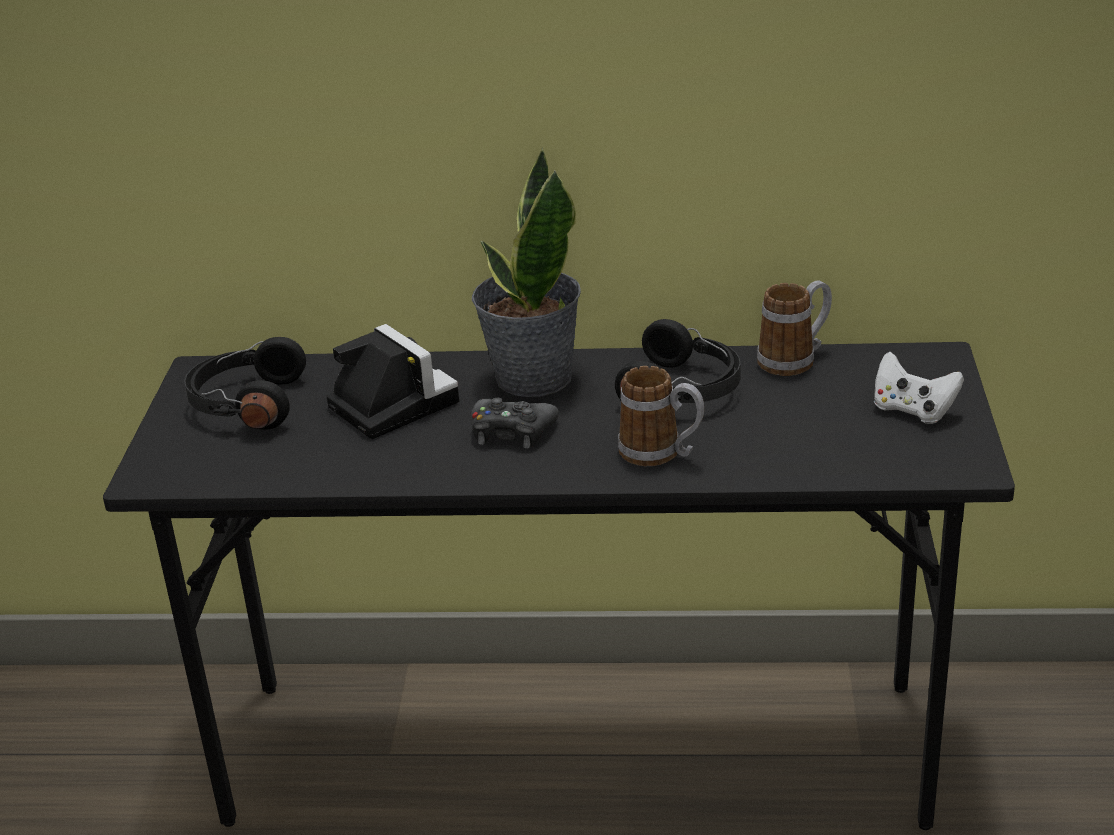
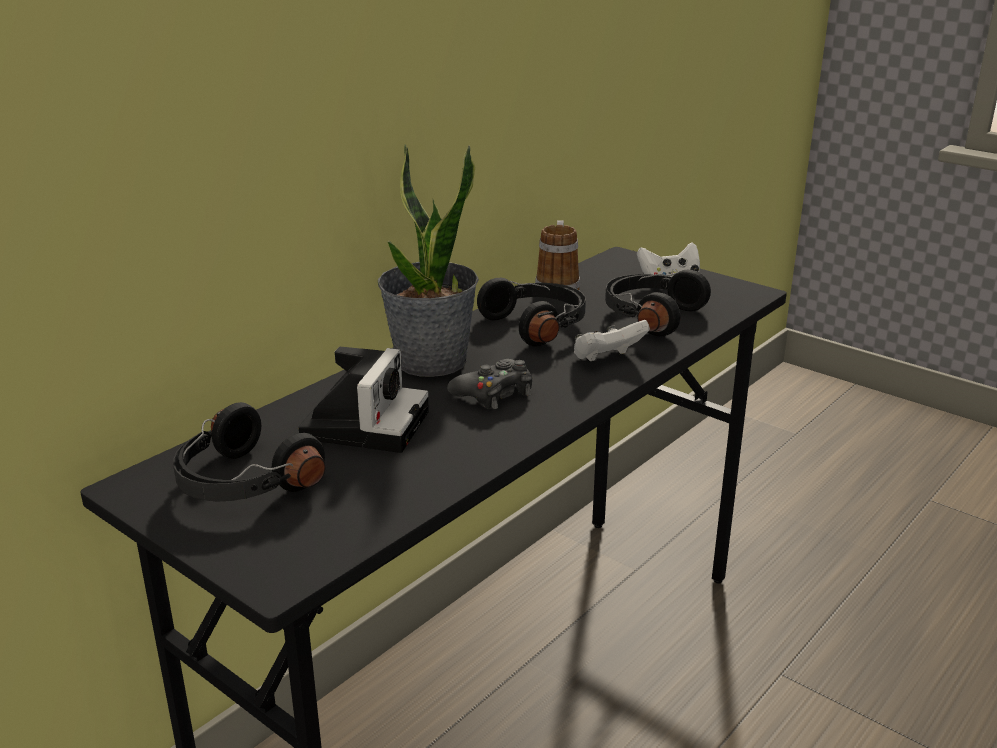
camera: 55 degrees left, 5 degrees down
camera [327,324,459,439] -> camera turned 105 degrees clockwise [298,347,429,453]
mug [618,366,704,466] -> white game controller [574,320,650,362]
none -> black headphones [605,270,711,337]

